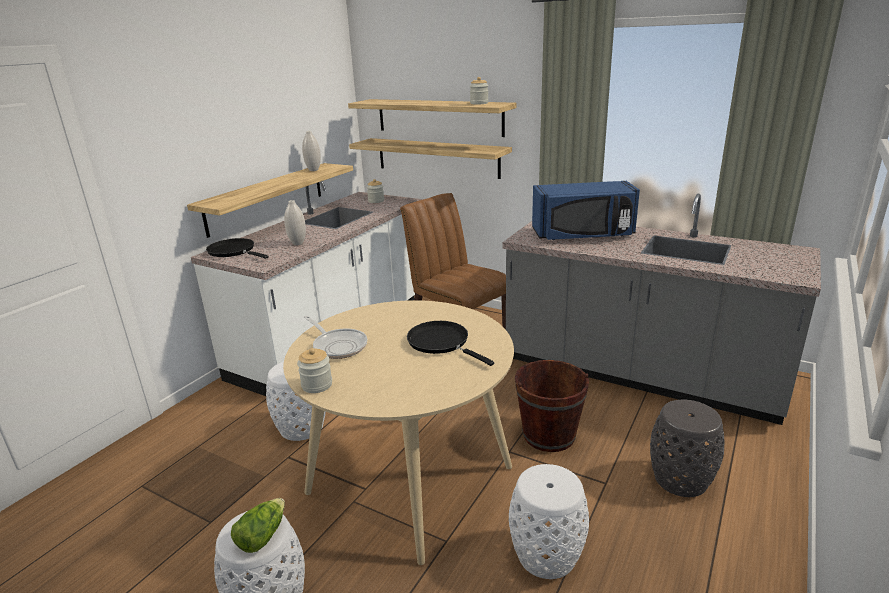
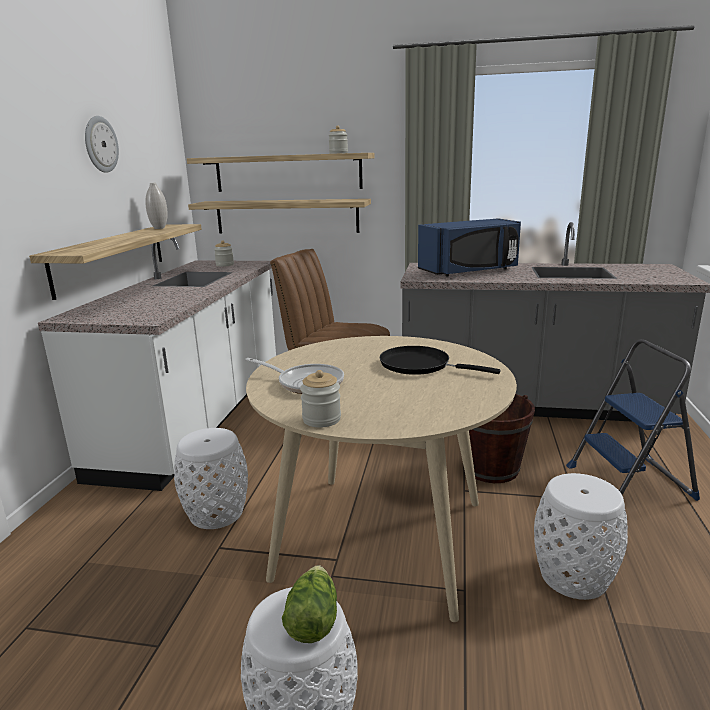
camera: 20 degrees left, 5 degrees down
black frying pan [206,238,269,259] -> none
white vase [284,200,306,245] -> none
grey stool [650,400,725,497] -> blue step ladder [566,339,700,501]
none -> wall clock [85,116,119,173]

